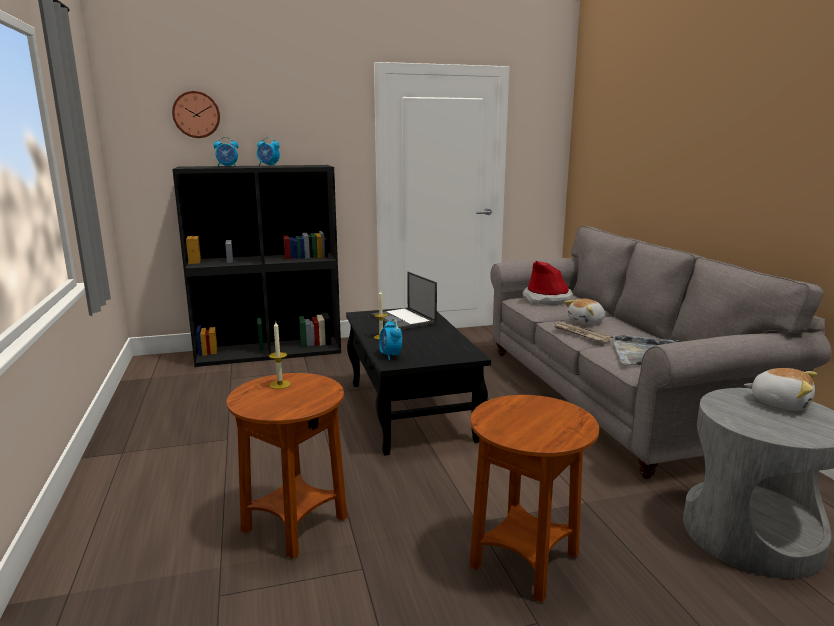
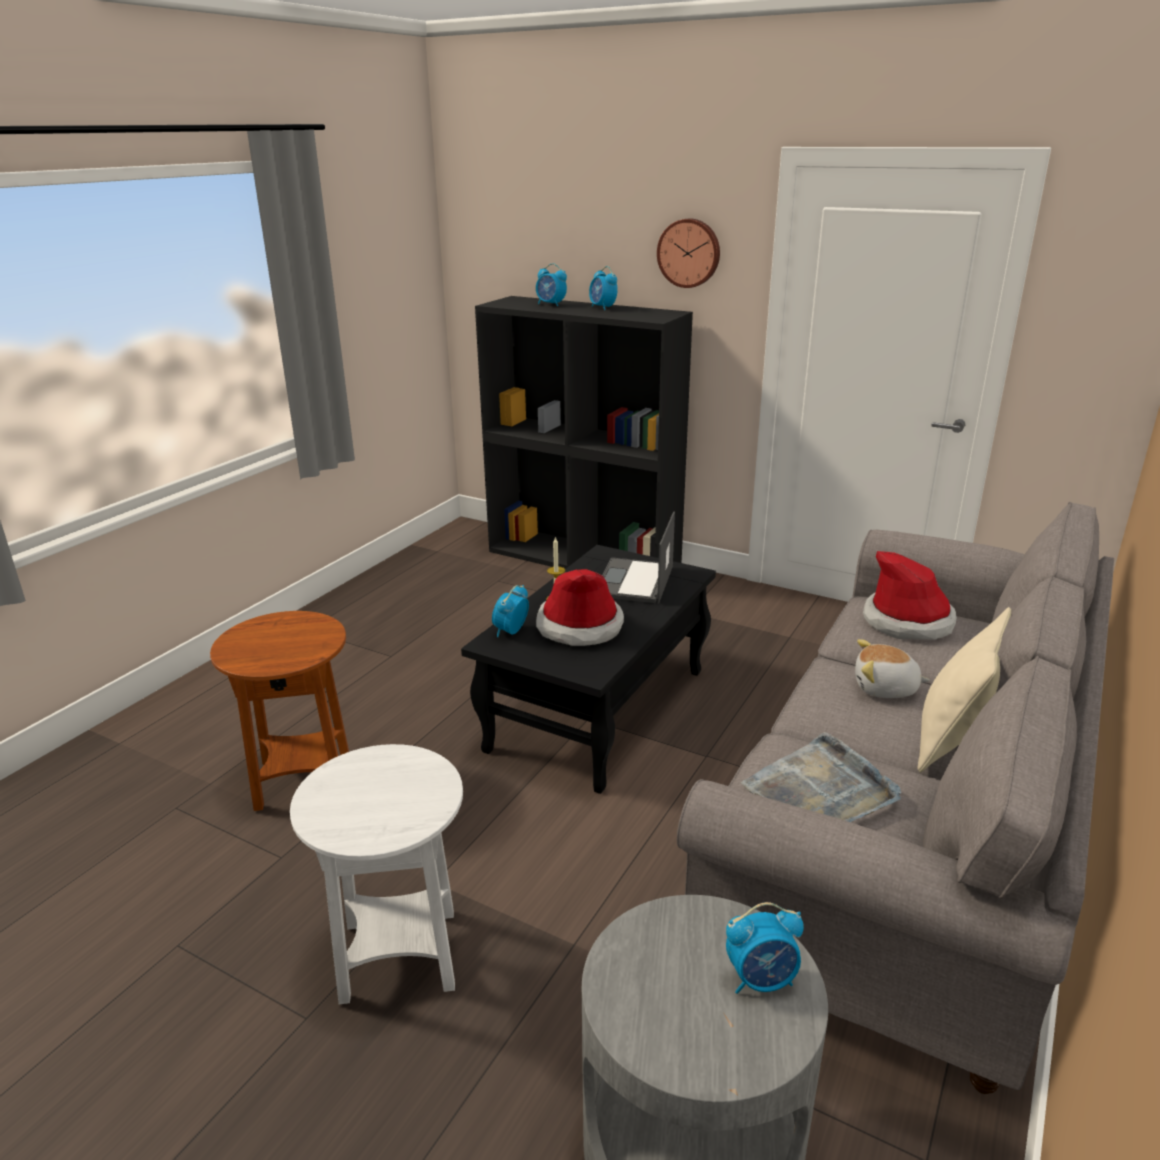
camera: 45 degrees right, 10 degrees up
wall clock [172,91,220,138] -> wall clock moved to [657,219,720,288]
candle [269,322,291,389] -> none
brown side table [469,395,599,602] -> white side table [290,744,463,1004]
newspaper [555,322,613,342] -> none
plush toy [744,368,817,411] -> alarm clock [726,902,804,994]
none -> hat [536,569,624,646]
none -> beige pillow [918,607,1011,773]

